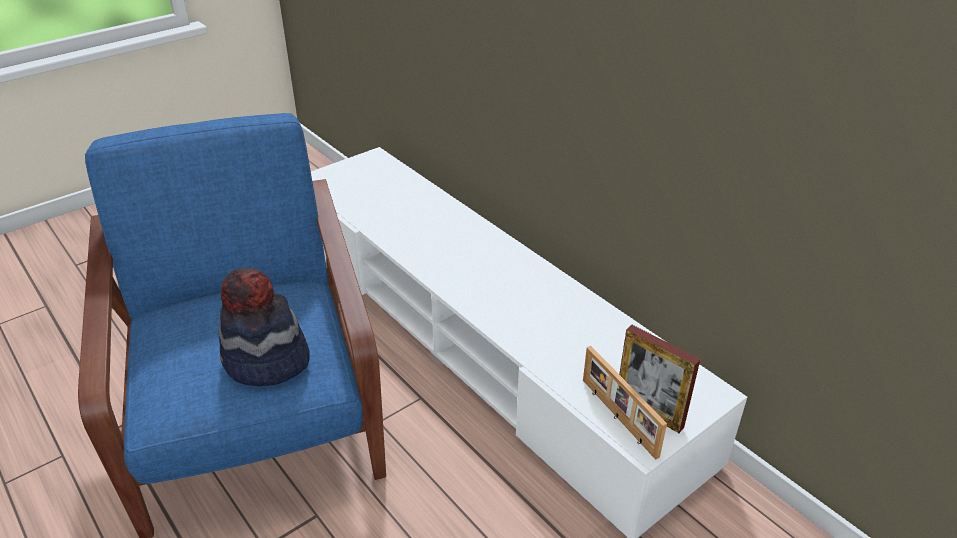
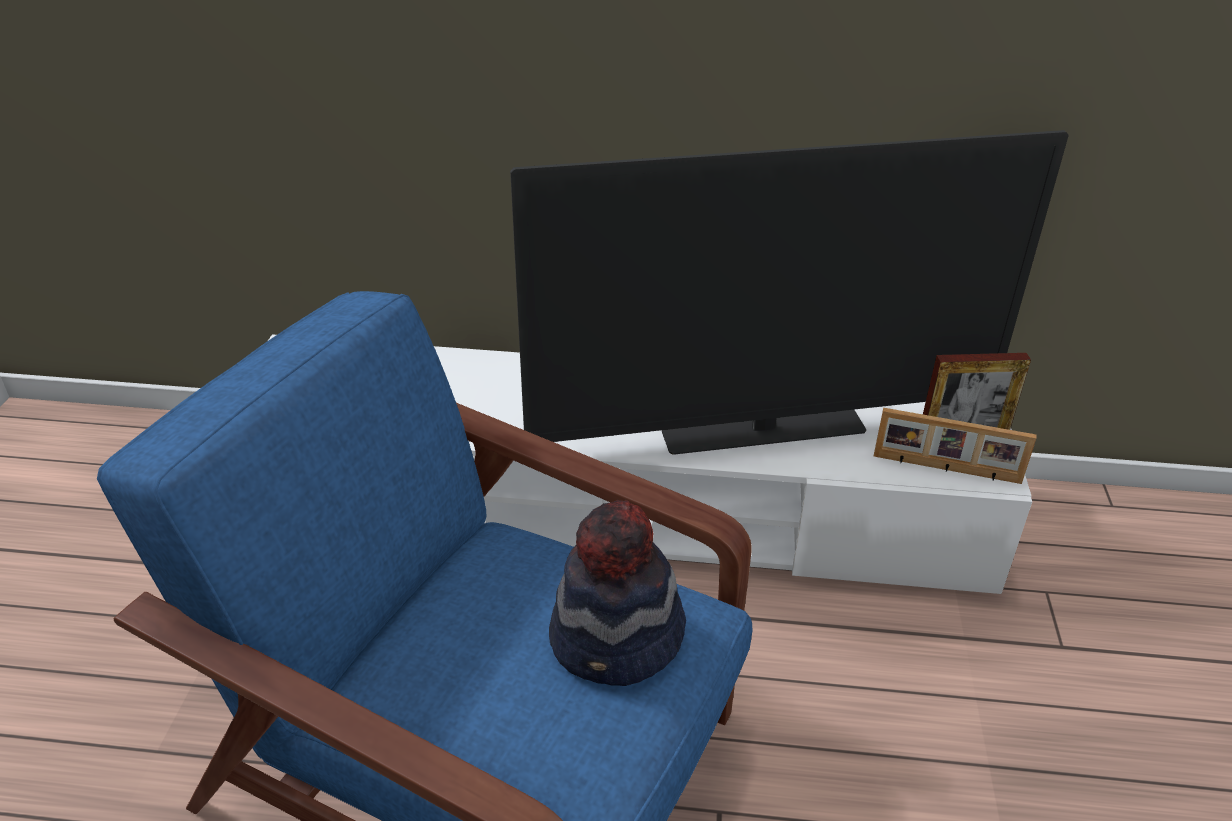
camera: 45 degrees left, 0 degrees up
none -> television [510,130,1069,455]

